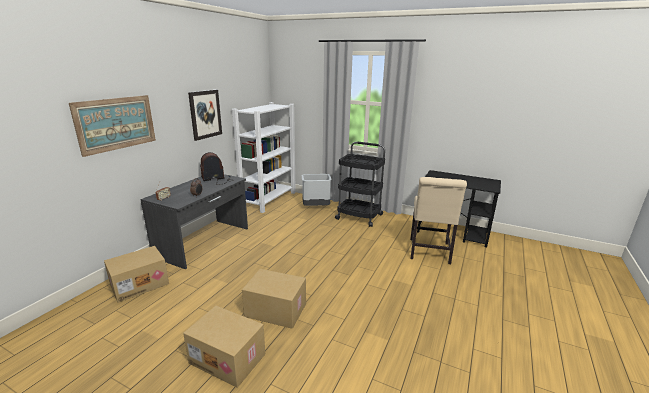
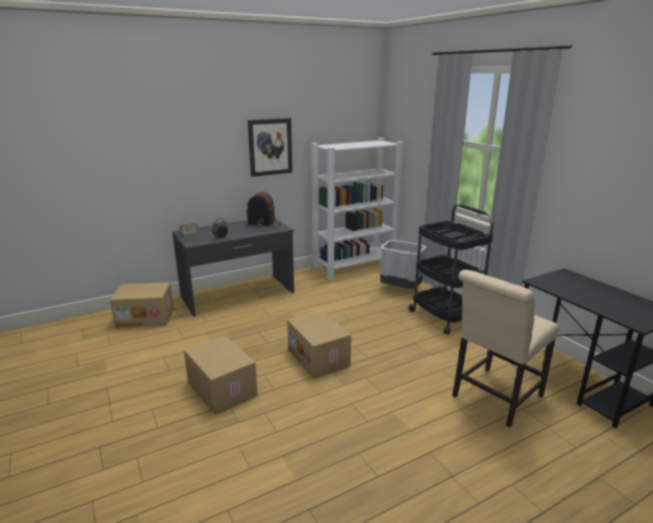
camera: 35 degrees right, 0 degrees up
picture [69,95,156,157] -> none
cardboard box [183,306,265,388] -> cardboard box moved to [287,311,351,379]

